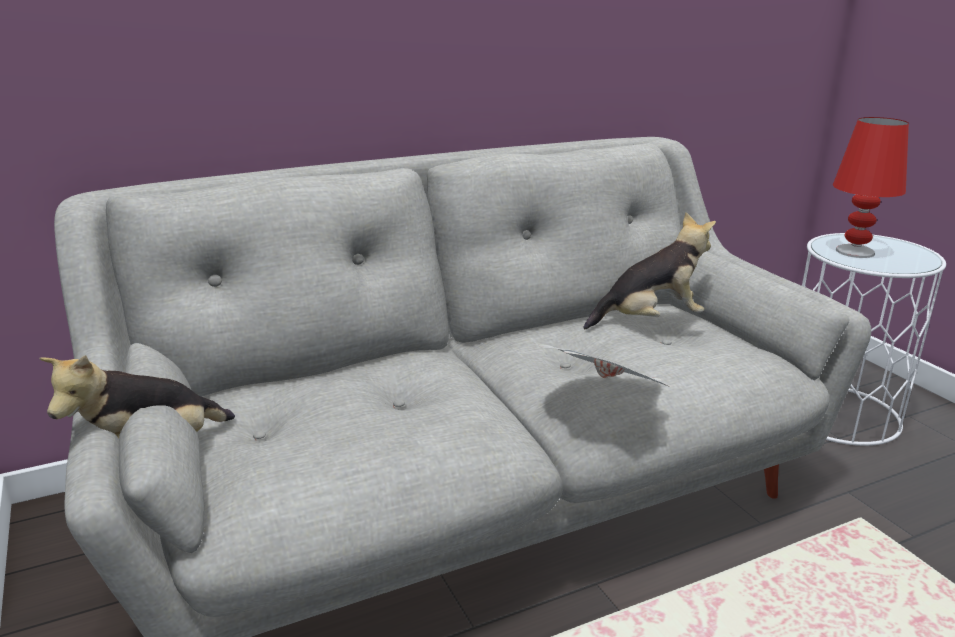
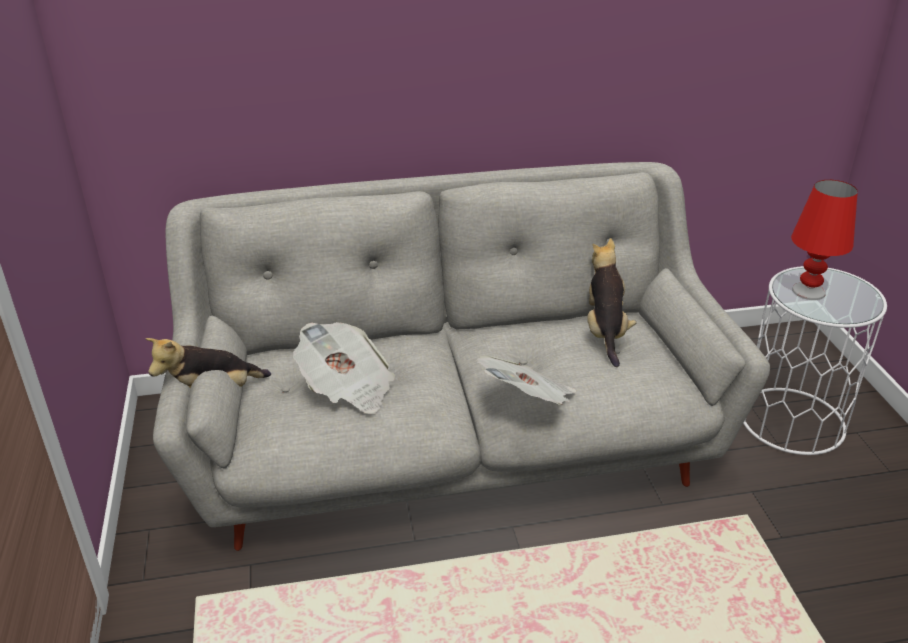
camera: 15 degrees right, 10 degrees up
plush toy [584,212,716,329] -> plush toy turned 90 degrees counterclockwise [587,238,636,367]
none -> newspaper [293,322,395,414]

